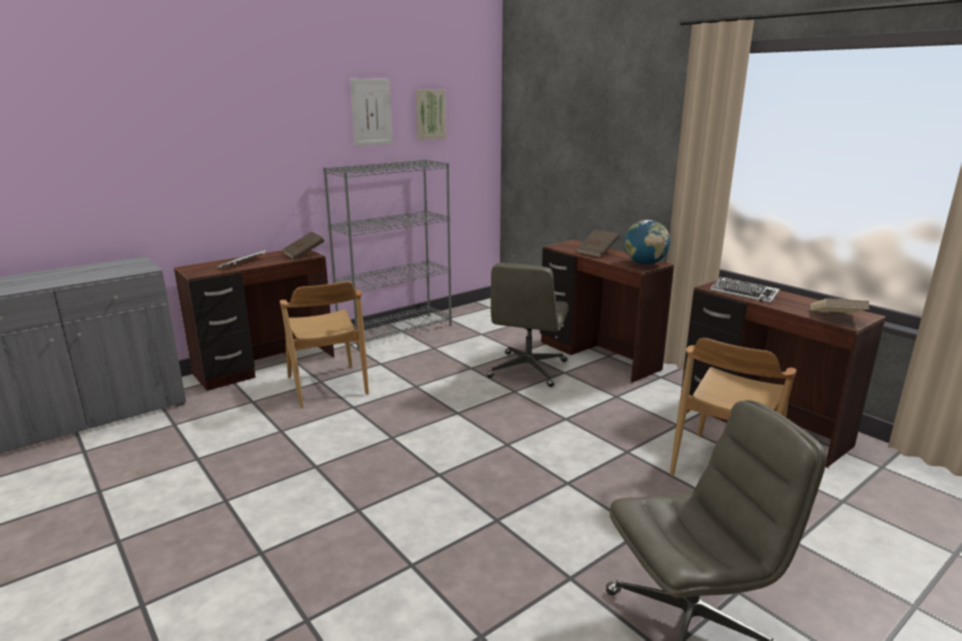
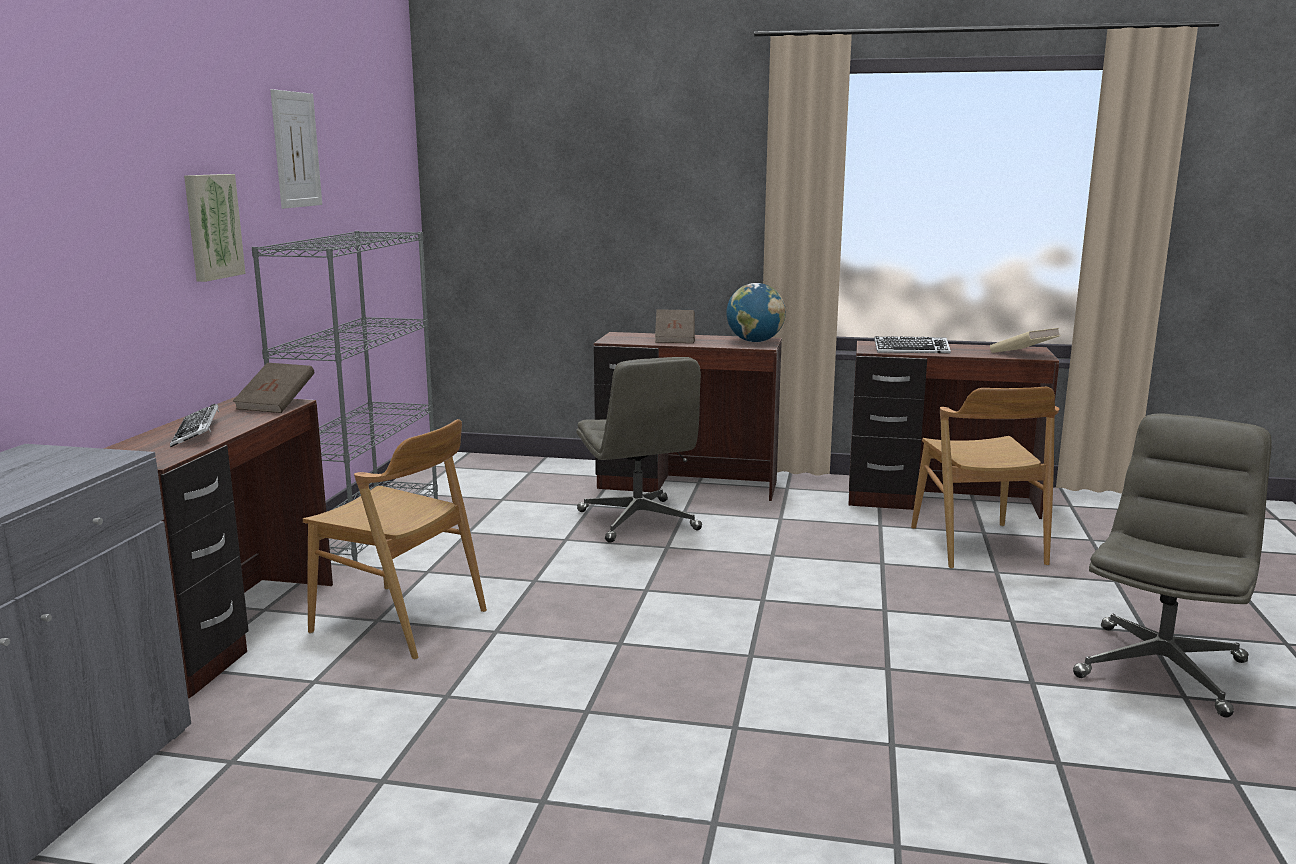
camera: 40 degrees left, 5 degrees down
picture [416,90,446,140] -> picture moved to [184,174,246,282]

